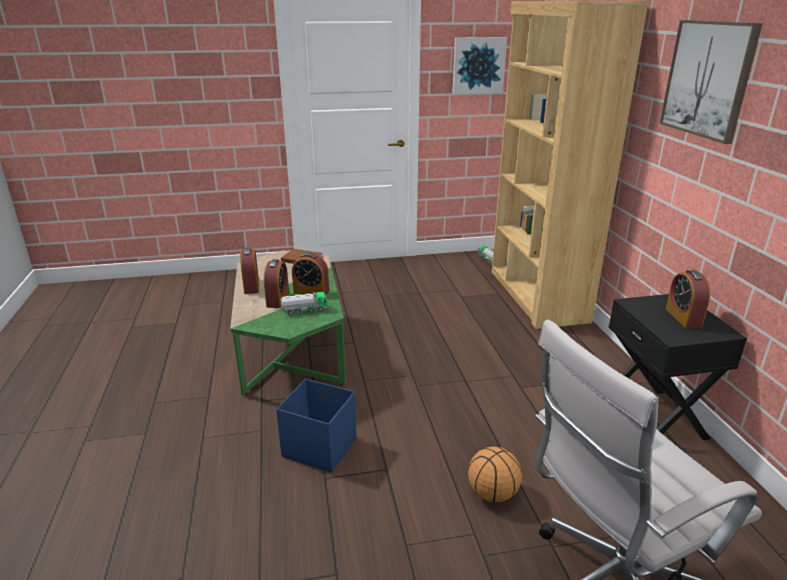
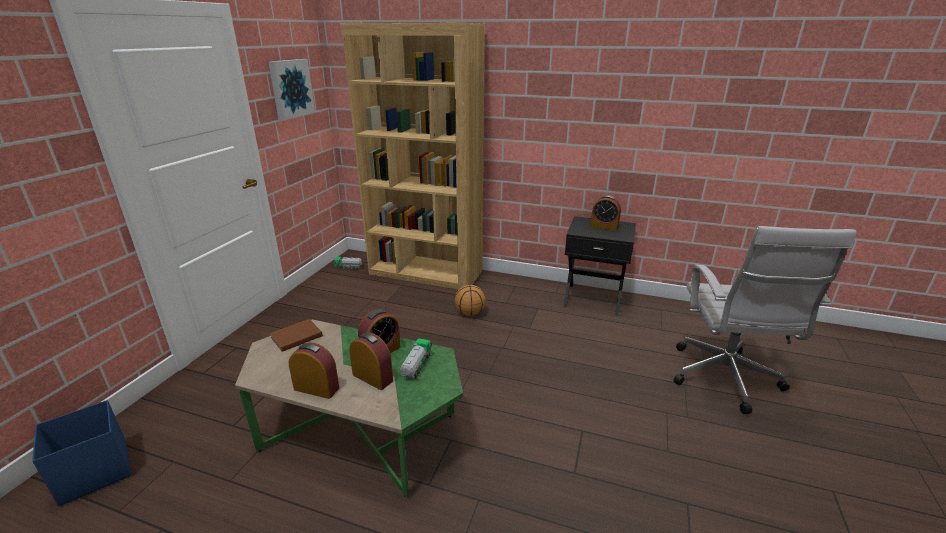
camera: 60 degrees left, 0 degrees up
blue storage box [276,379,357,473] -> blue storage box moved to [32,400,131,506]
basketball [468,447,522,502] -> basketball moved to [455,285,486,316]
picture [659,20,762,144] -> none

